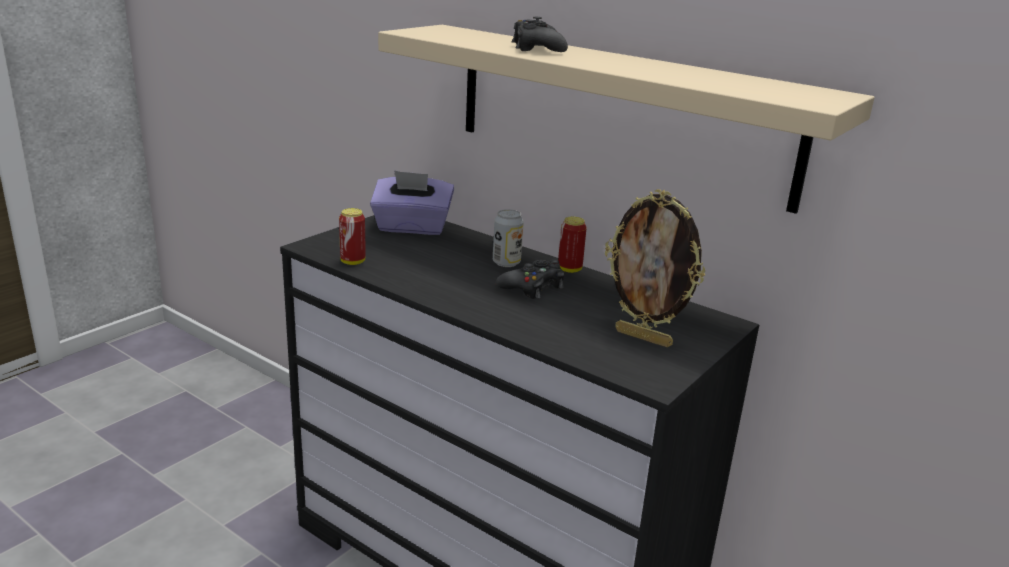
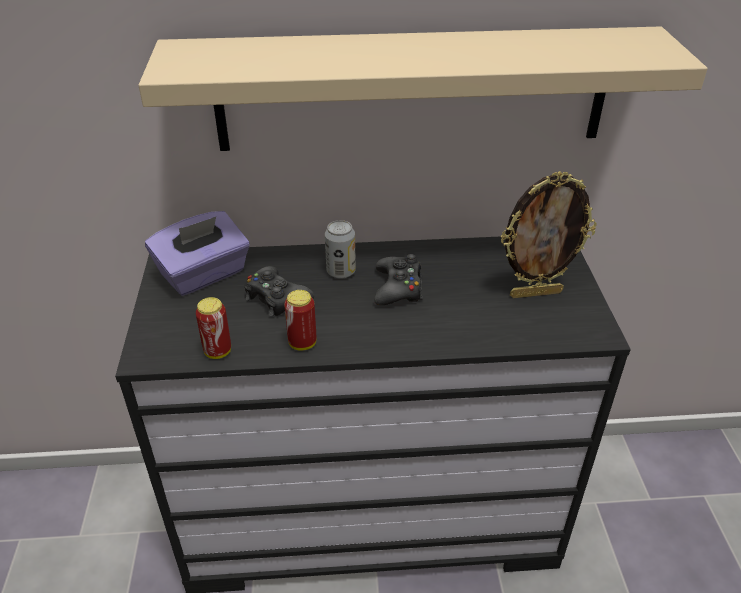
camera: 40 degrees left, 15 degrees up
black game controller [512,17,568,52] -> black game controller moved to [244,266,314,317]
can [558,217,587,273] -> can moved to [284,290,317,351]

